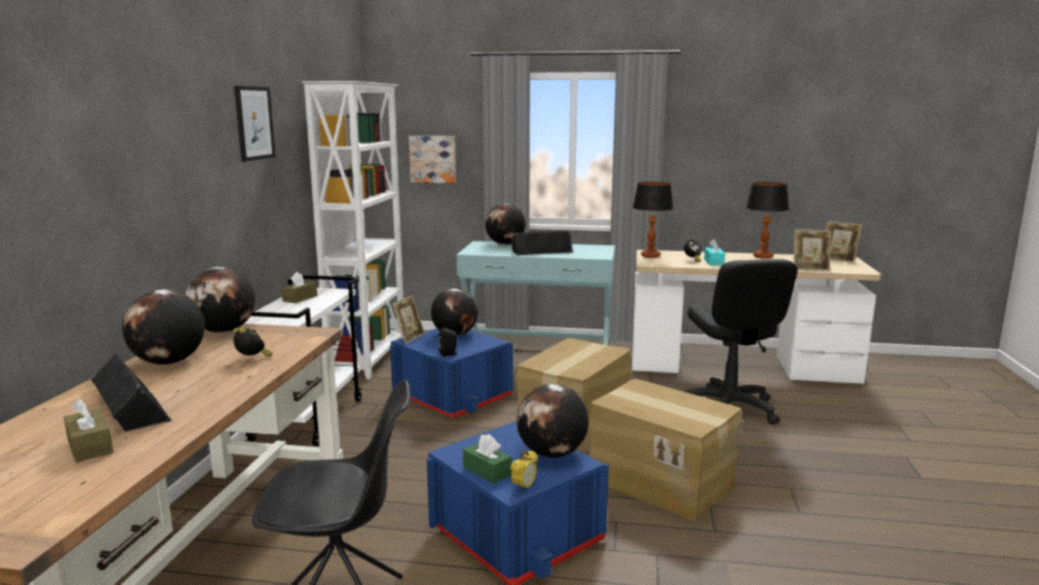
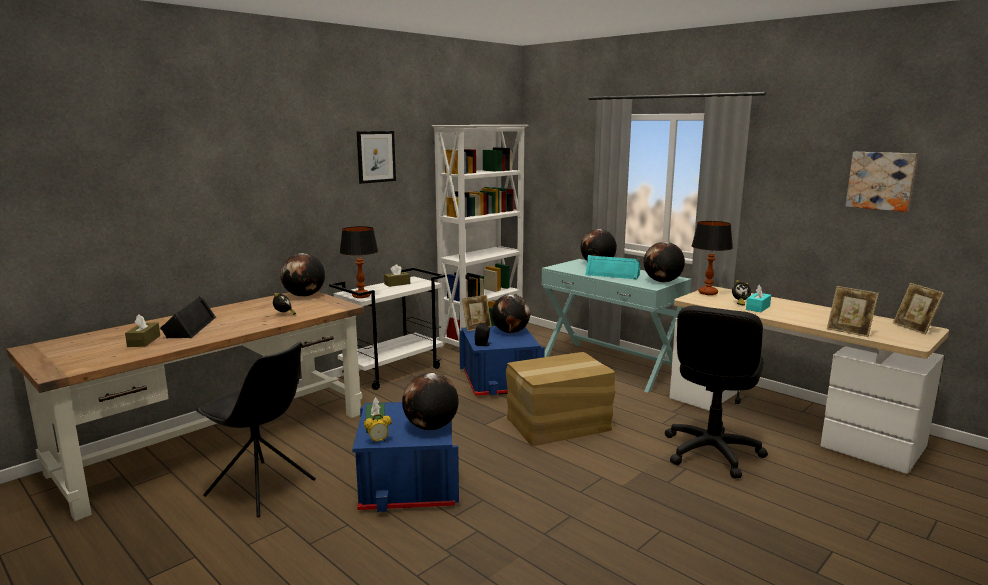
camera: 35 degrees right, 0 degrees up
globe [122,290,205,365] -> globe moved to [644,242,685,282]
picture [409,136,456,183] -> picture moved to [845,152,918,212]
black speaker [512,230,573,255] -> turquoise speaker [585,255,641,280]
cardboard box [588,379,743,522] -> none
table lamp [746,182,789,259] -> table lamp moved to [340,226,378,298]

